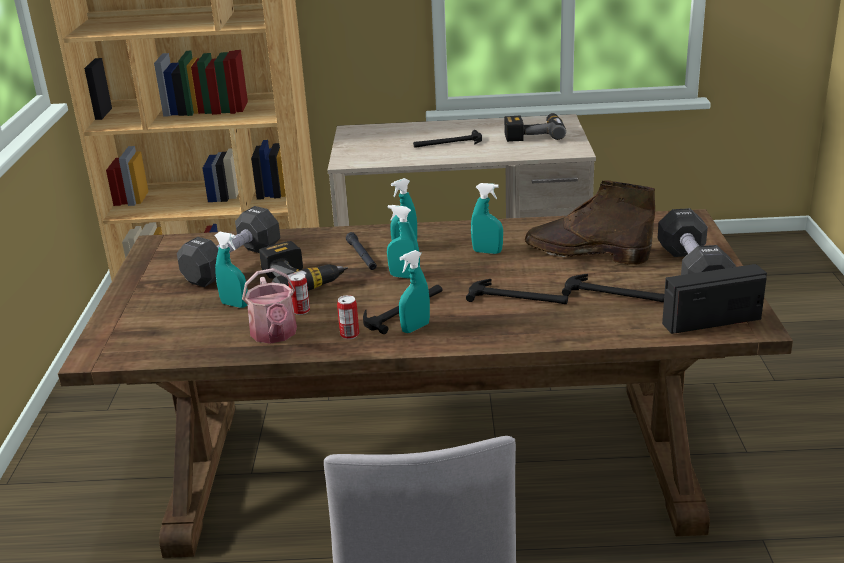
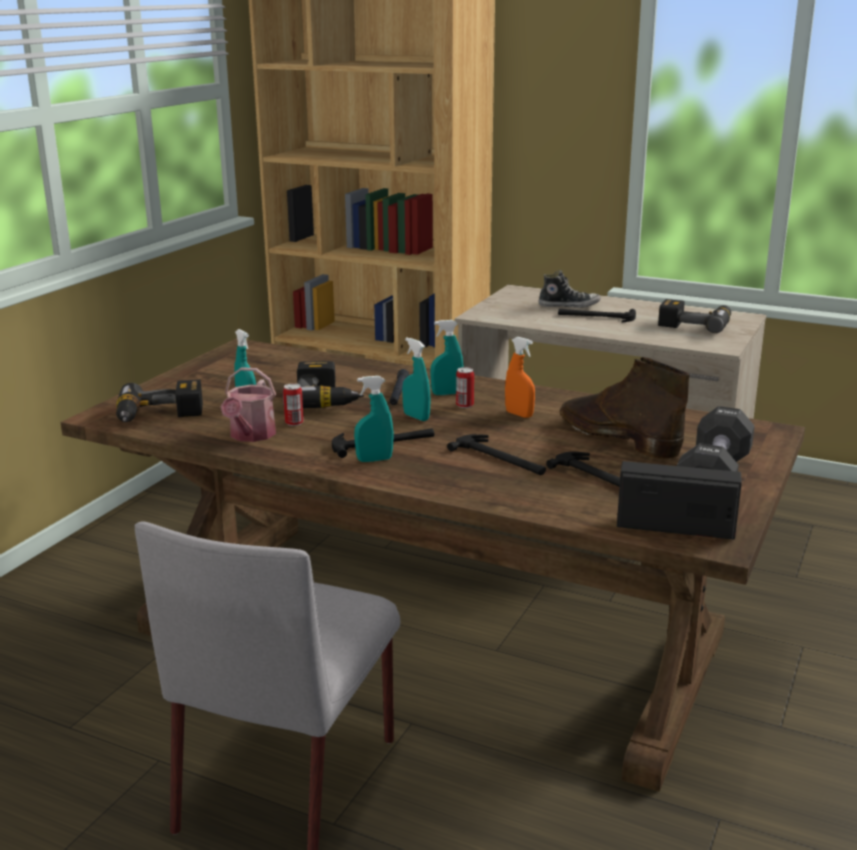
camera: 25 degrees right, 5 degrees down
black dumbbell [177,206,280,287] -> none
can [337,295,359,339] -> can moved to [456,367,474,408]
turquoise spray bottle [471,183,503,254] -> orange spray bottle [505,337,535,418]
none -> power drill [116,380,203,422]
none -> shoe [539,270,601,308]

